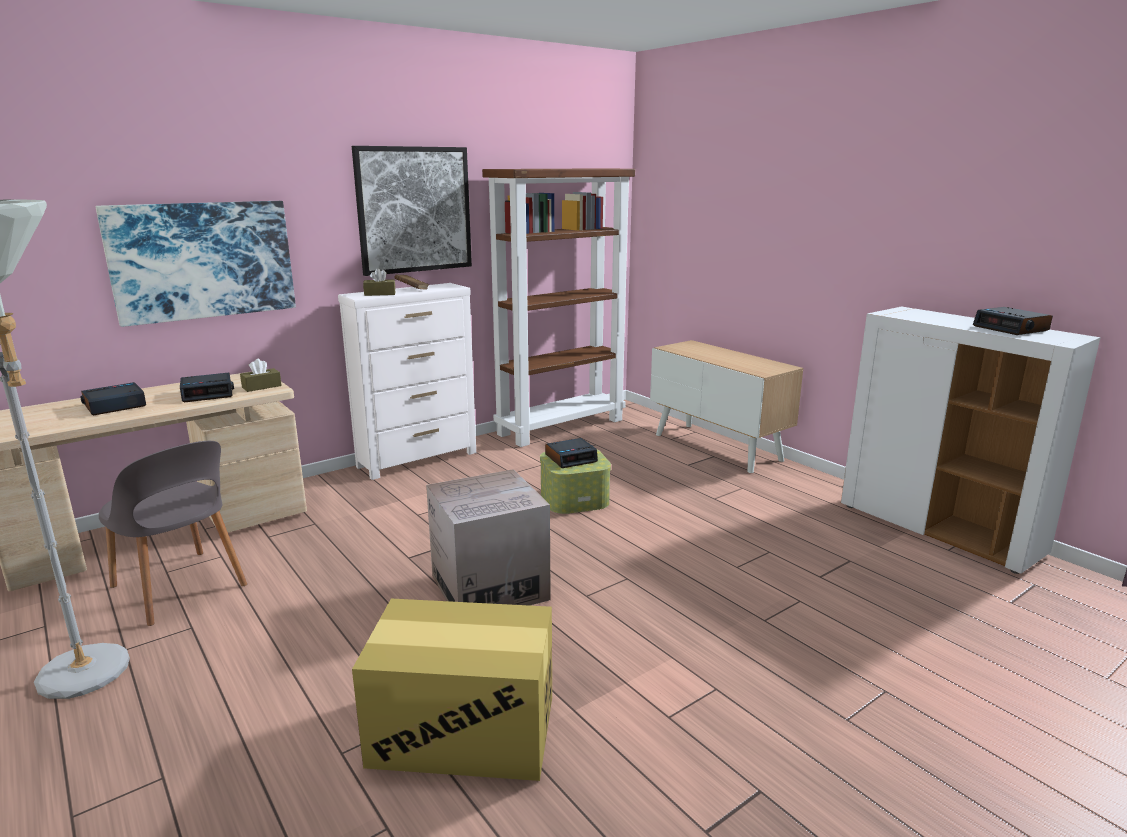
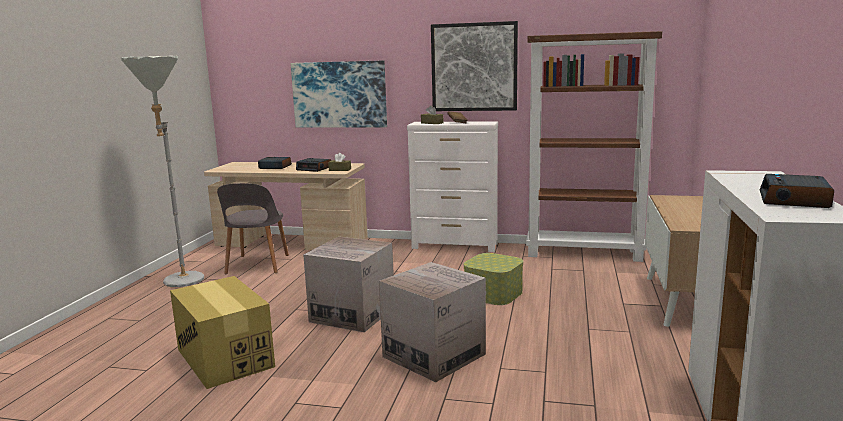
camera: 50 degrees right, 5 degrees down
alarm clock [545,438,598,468] -> none
none -> cardboard box [379,262,486,382]

